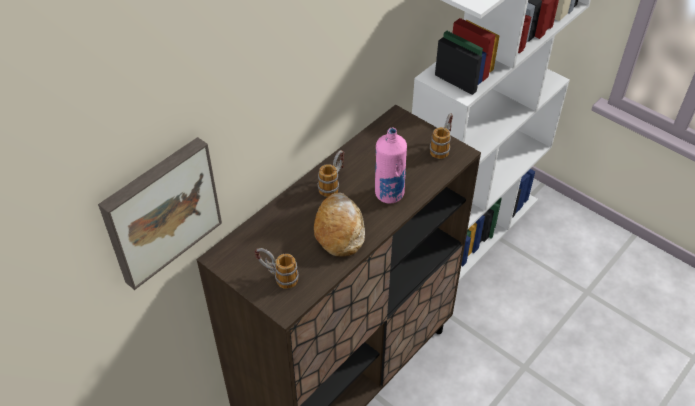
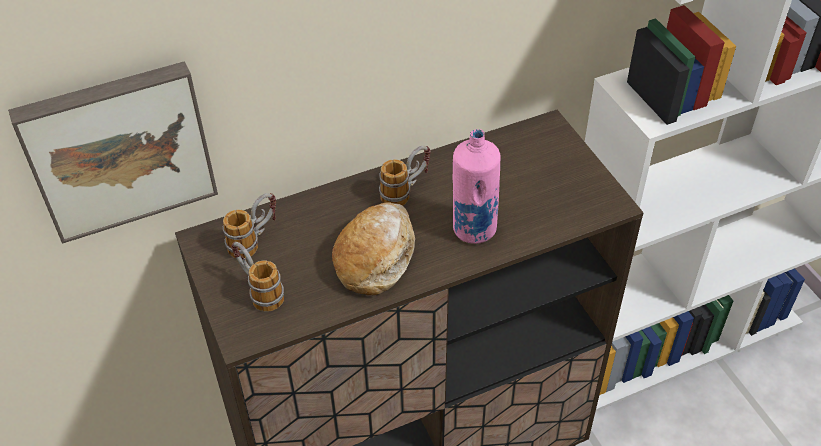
camera: 25 degrees right, 0 degrees up
mug [430,113,453,159] -> mug moved to [223,193,276,259]

